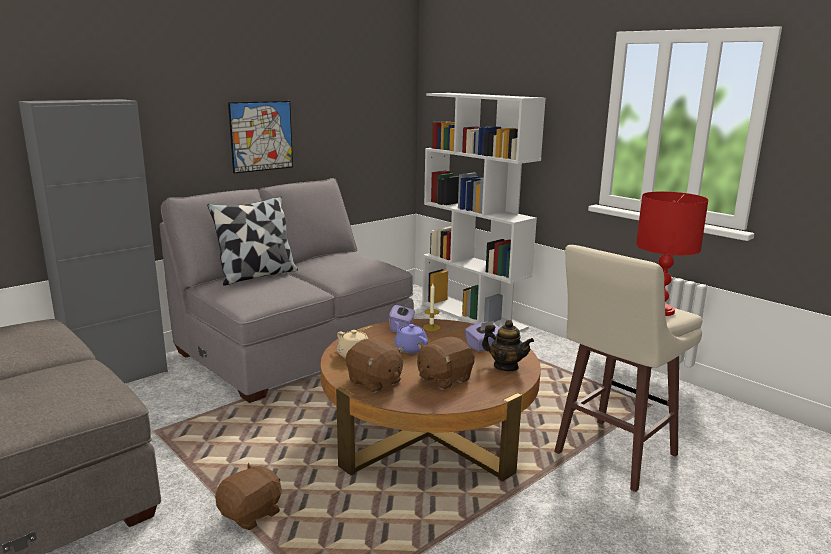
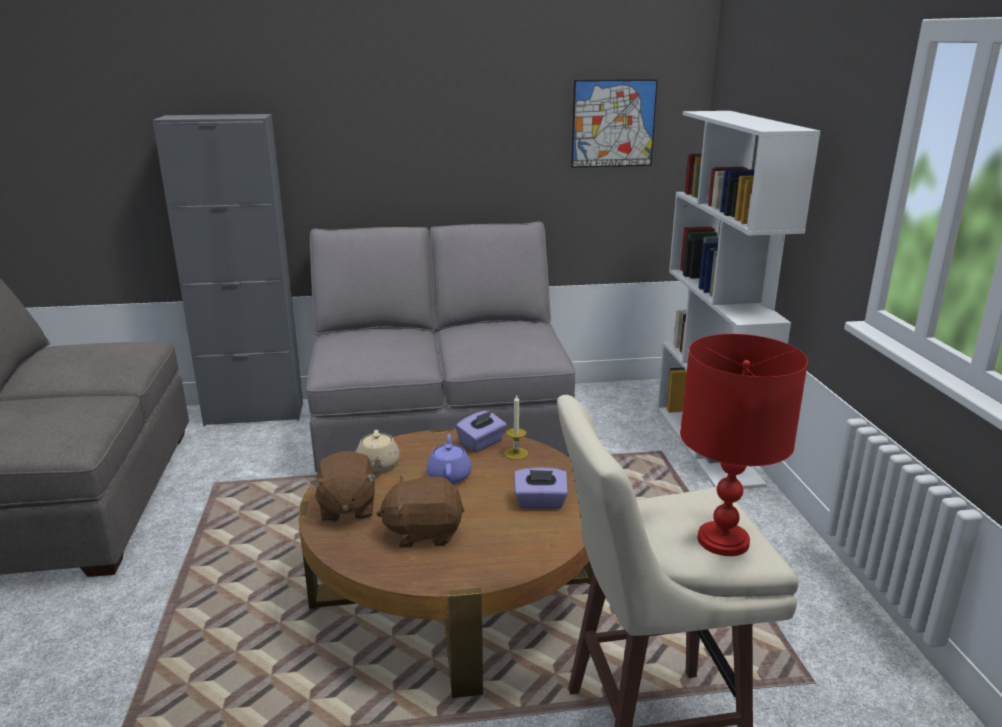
camera: 35 degrees right, 5 degrees up
pillow [207,196,298,286] -> none
brown plush toy [215,463,282,530] -> none
picture [228,101,293,173] -> picture moved to [571,79,658,168]
teapot [482,320,534,371] -> none

